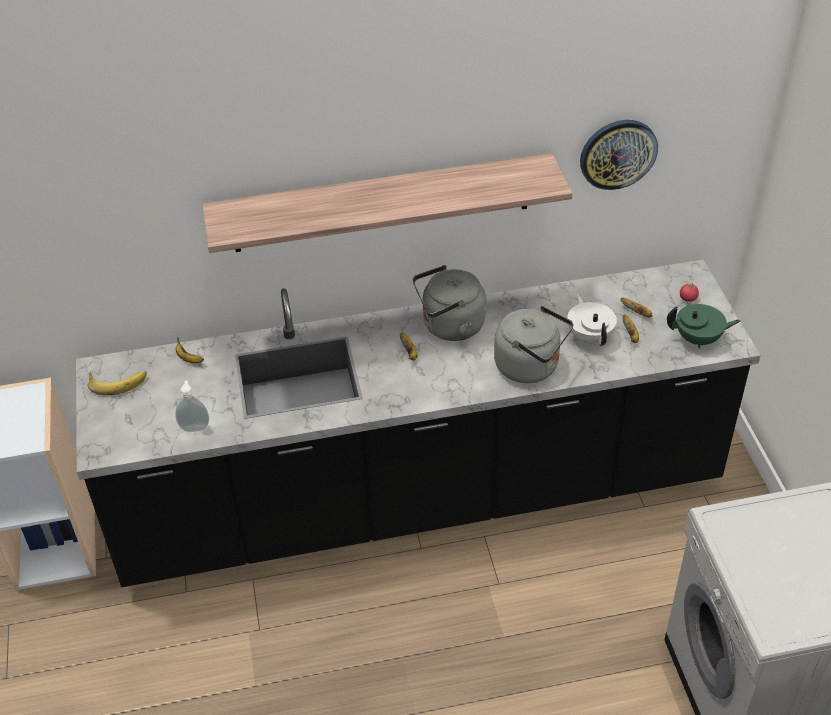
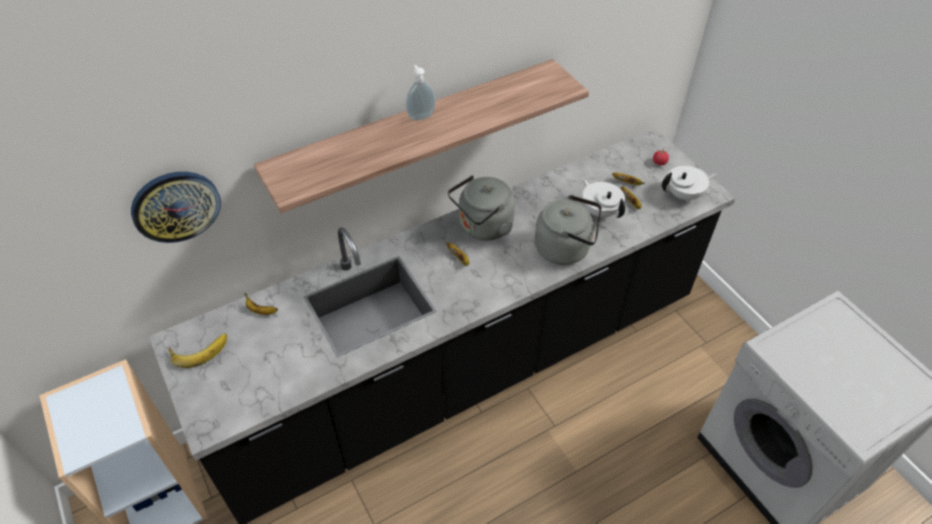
camera: 20 degrees left, 5 degrees up
soap dispenser [175,381,209,432] -> soap dispenser moved to [406,65,436,121]
wall clock [580,120,658,190] -> wall clock moved to [131,172,221,243]
green teapot [667,304,741,348] -> white teapot [662,166,717,202]

